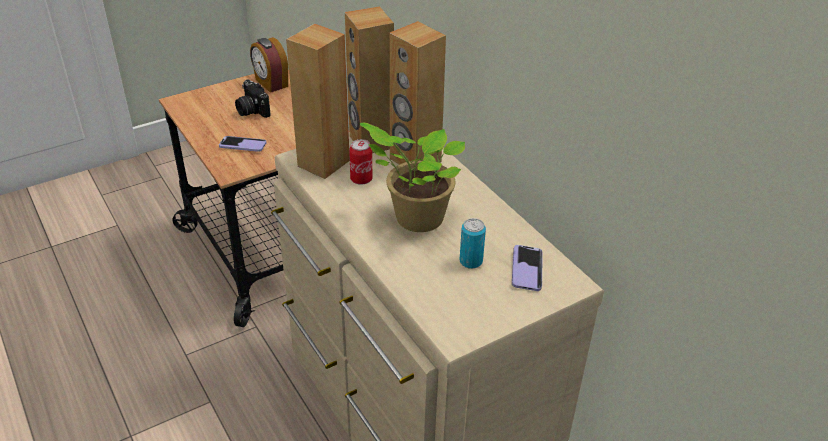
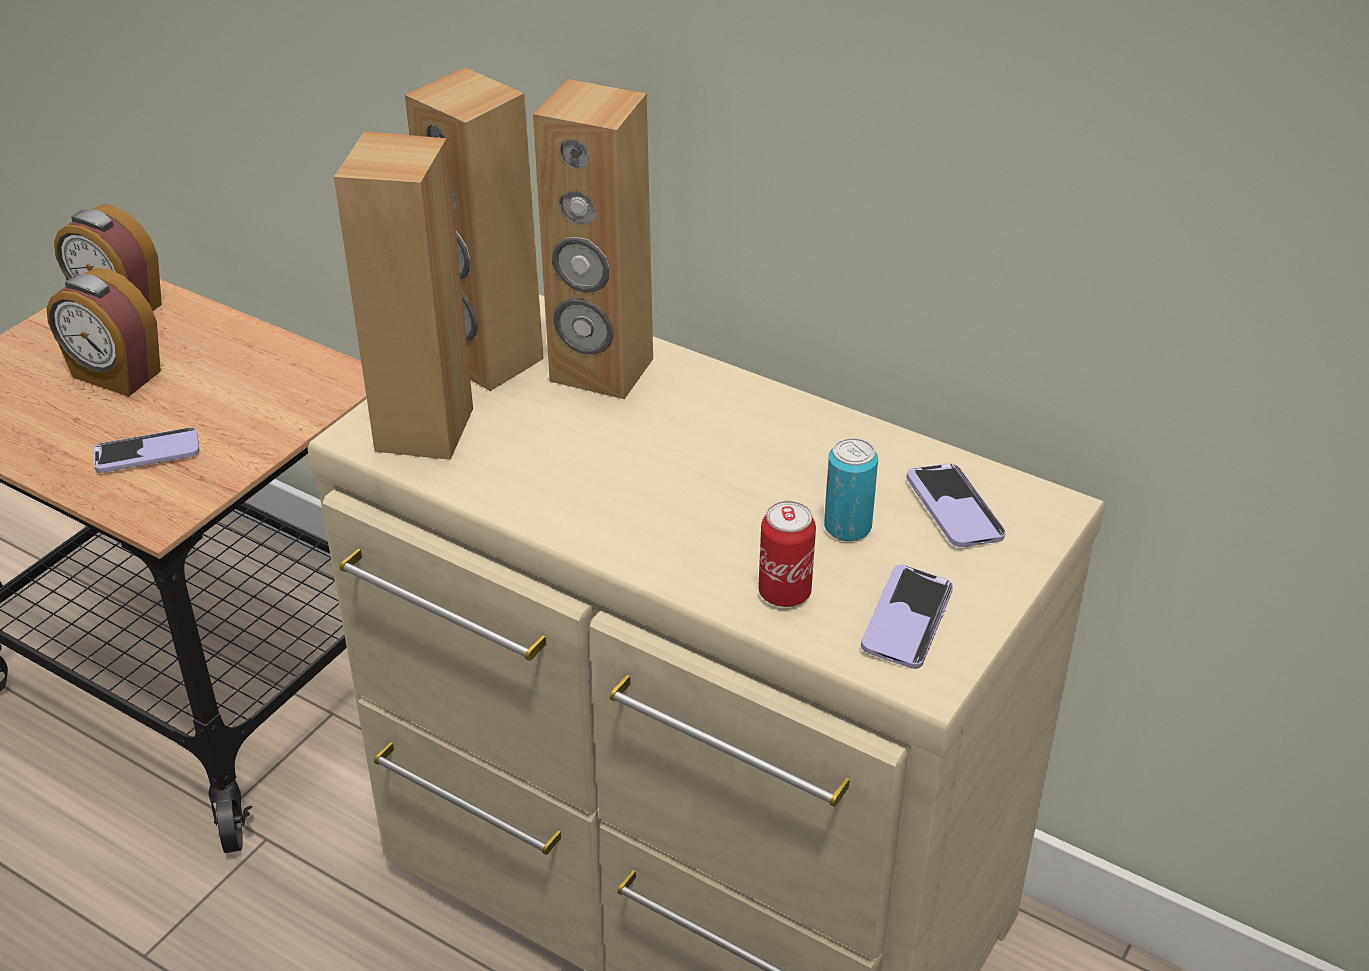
camera: 25 degrees left, 0 degrees up
camera [235,79,270,118] -> alarm clock [46,268,161,397]
can [349,139,372,185] -> can moved to [758,501,816,607]
potted plant [359,123,465,232] -> none
none -> phone [861,565,953,669]

